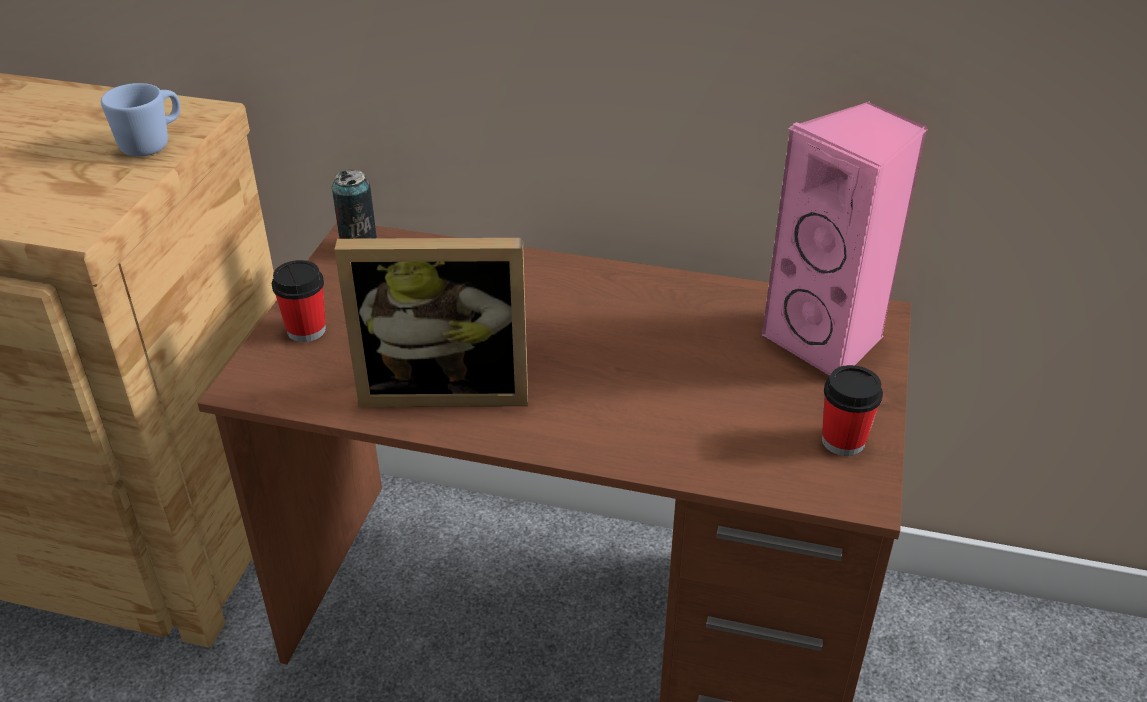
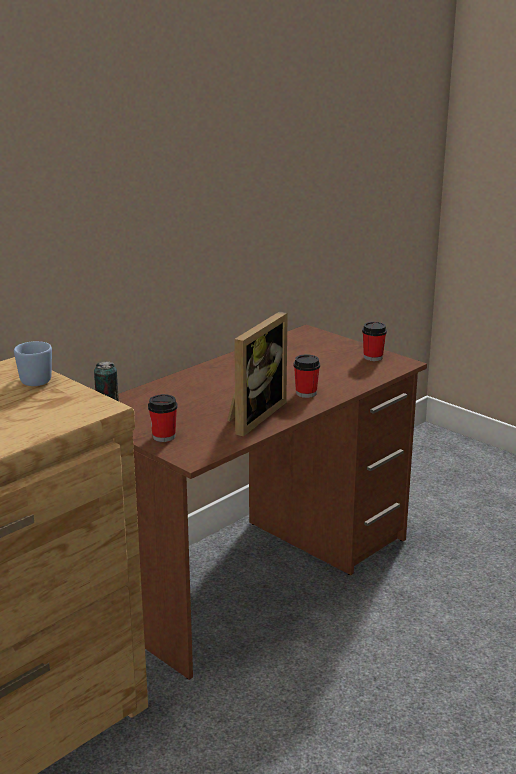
camera: 60 degrees left, 15 degrees down
pink speaker [761,101,927,376] -> none
none -> cup [293,354,320,398]

